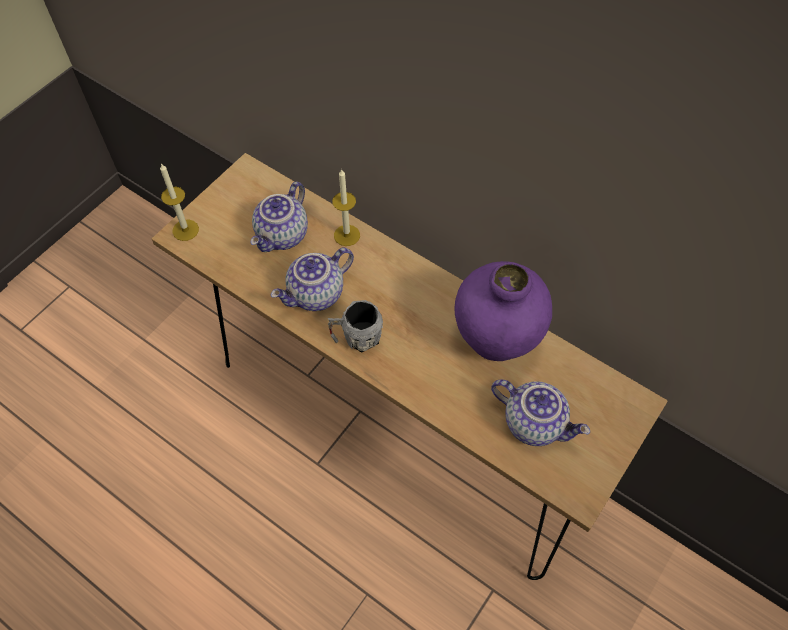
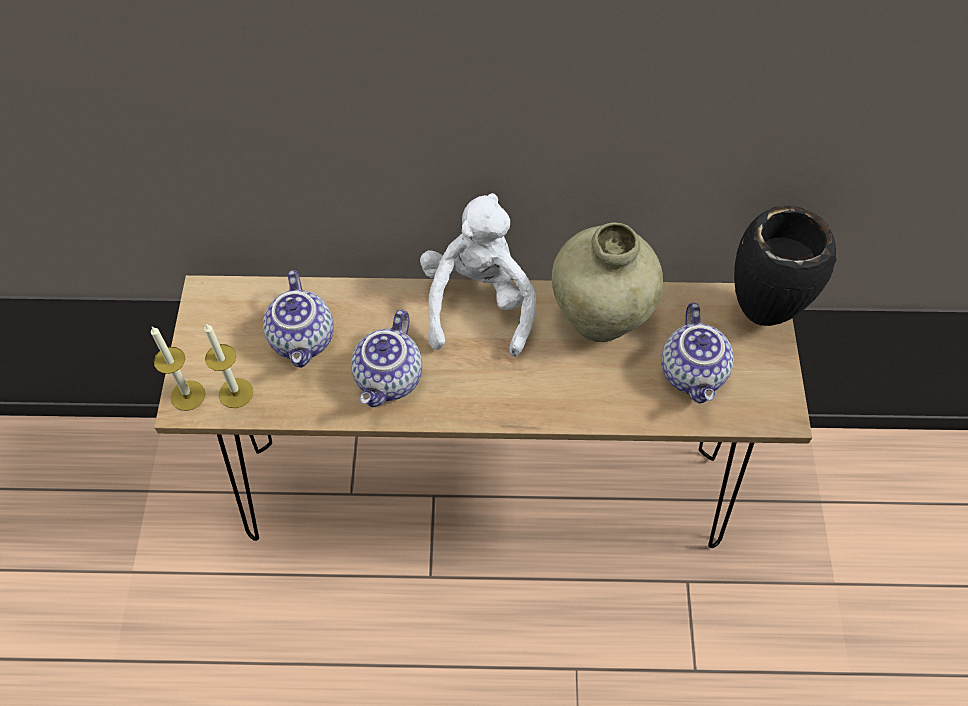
camera: 35 degrees left, 0 degrees up
grey mug [327,300,383,353] -> none
candle [332,169,360,246] -> candle moved to [204,324,253,408]
purple vase [455,261,552,361] -> beige vase [552,223,663,342]
teapot [491,379,590,446] -> teapot turned 90 degrees clockwise [661,303,734,404]
none -> white plush toy [420,193,536,357]
none -> black vase [734,206,837,326]

